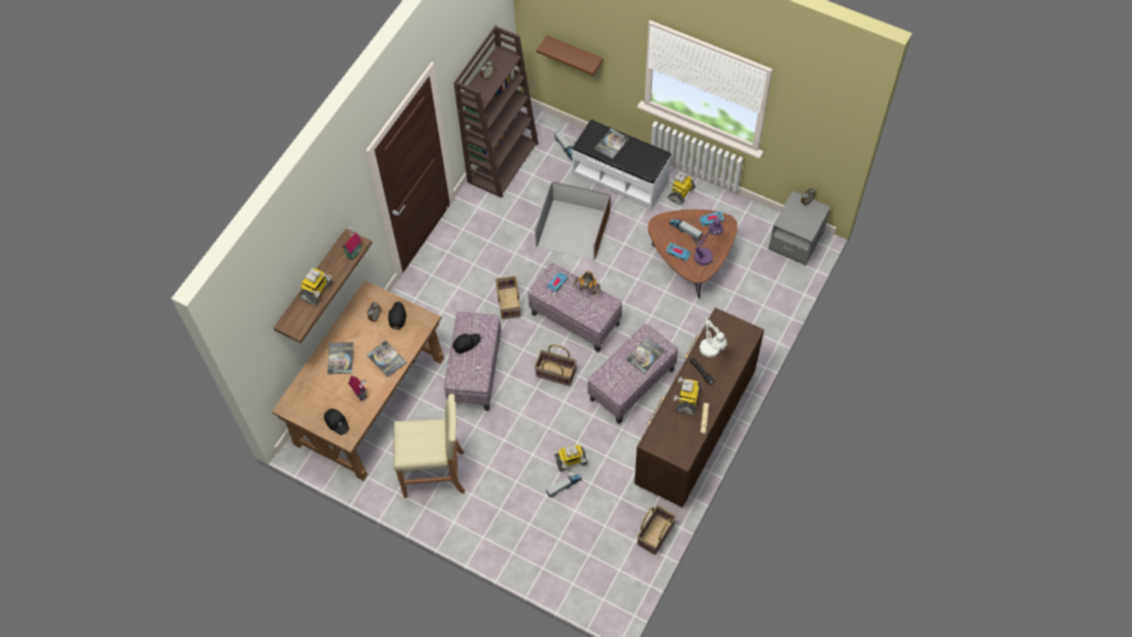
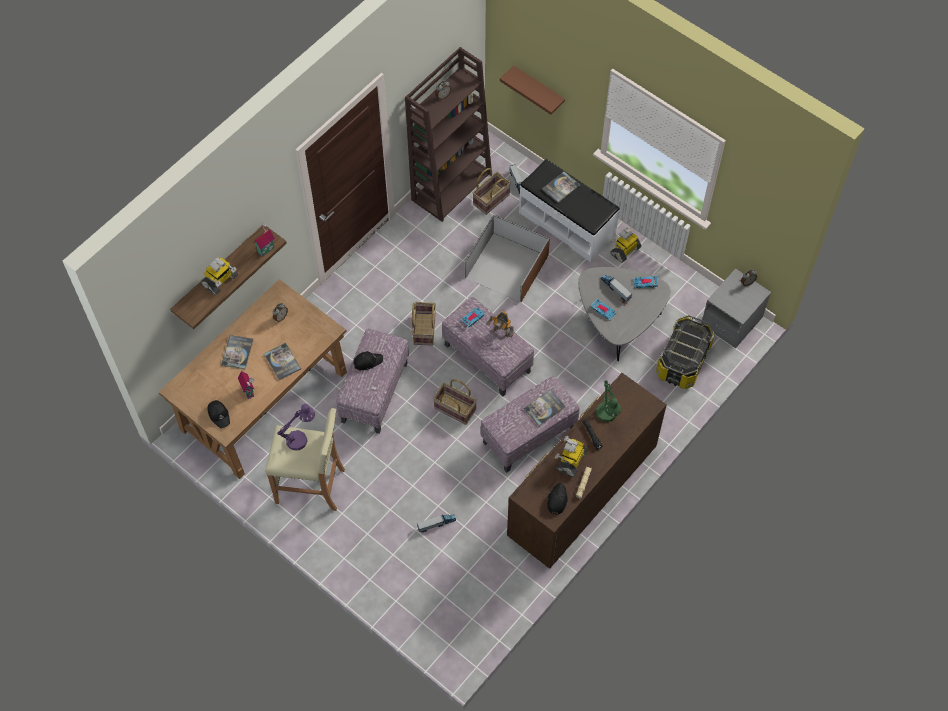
camera: 10 degrees right, 0 degrees up
black cap [388,301,406,329] -> black cap moved to [547,483,568,515]
toy robot [554,444,587,472] -> none
basket [637,505,676,555] -> basket moved to [472,168,511,215]
brown coffee table [648,209,738,299] -> grey coffee table [578,267,671,361]
purple table lamp [694,218,723,266] -> purple table lamp moved to [277,404,315,450]
white table lamp [699,317,727,357] -> green table lamp [596,380,621,422]
none -> storage box [656,315,715,389]

